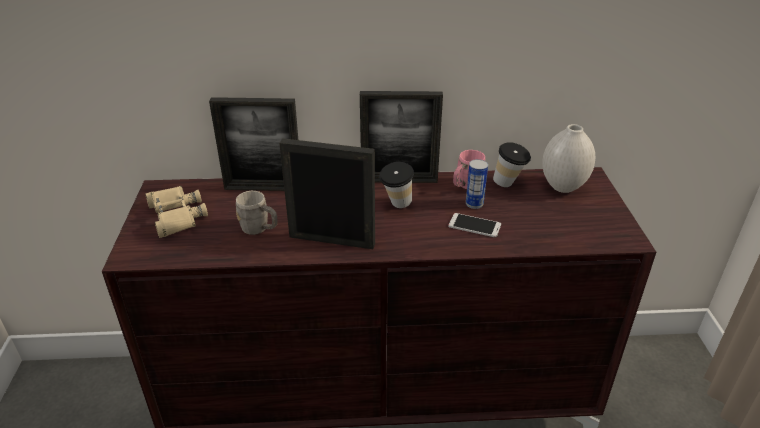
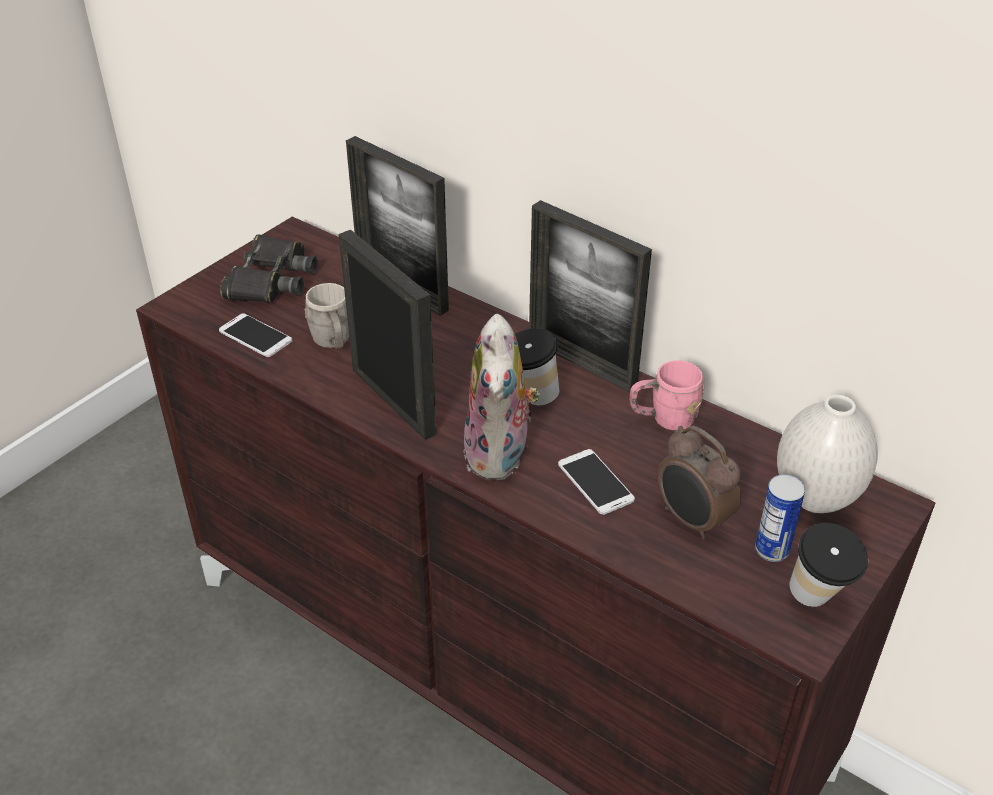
camera: 40 degrees right, 5 degrees up
beige binoculars [145,186,208,238] -> black binoculars [220,235,318,303]
can [466,159,488,209] -> can moved to [755,475,805,562]
cup [493,142,531,187] -> cup moved to [790,523,868,607]
none -> phone [219,313,292,357]
none -> plush toy [464,314,540,480]
none -> alarm clock [657,426,741,540]

